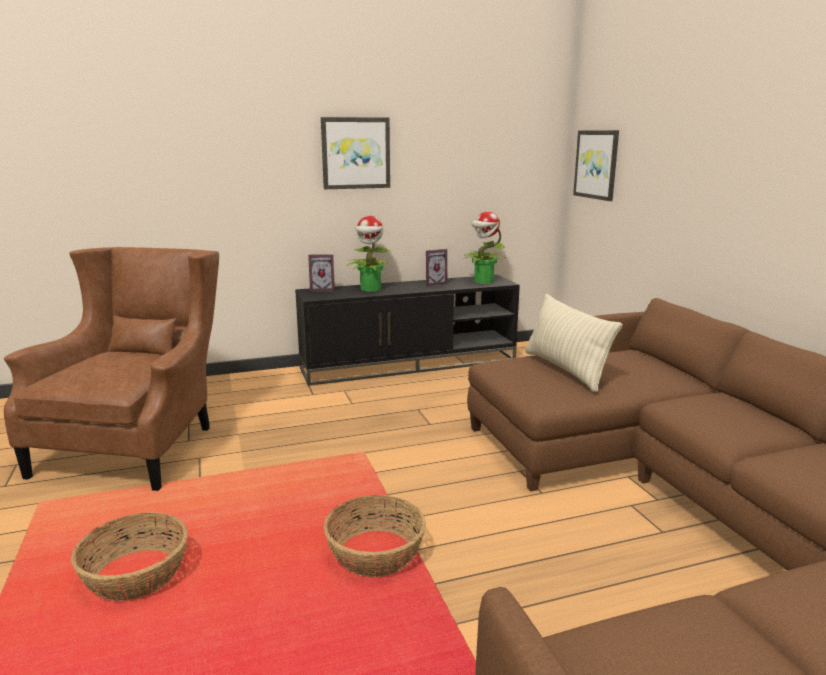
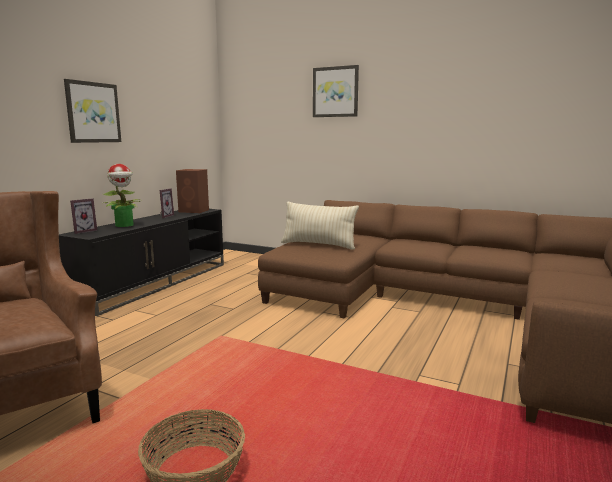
camera: 45 degrees left, 5 degrees down
basket [324,495,426,577] -> none
potted plant [463,212,506,284] -> brown speaker [176,169,209,213]
picture [573,130,619,201] -> picture moved to [313,65,359,117]

